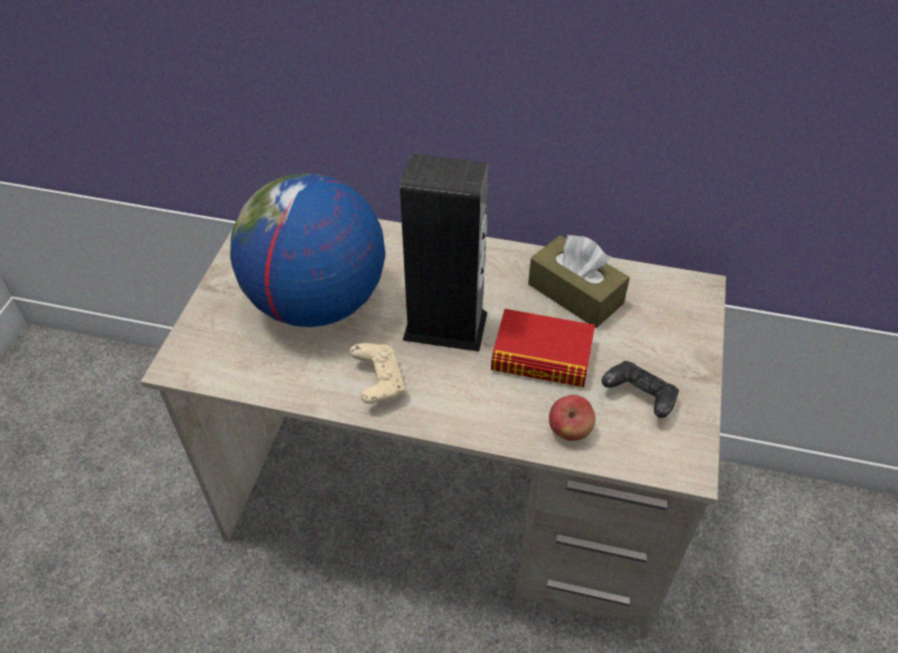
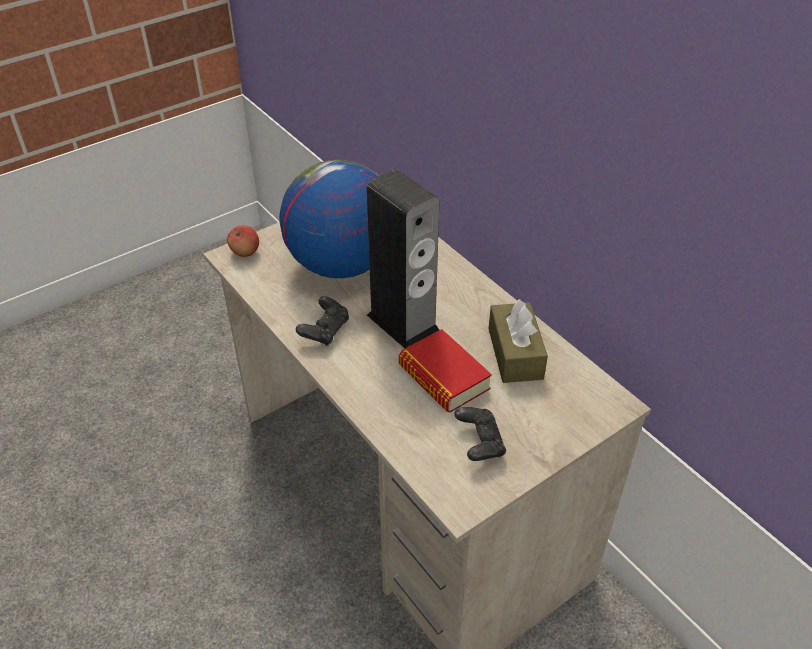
camera: 40 degrees right, 5 degrees down
beige game controller [349,343,407,404] -> black game controller [296,296,349,346]
apple [549,395,595,441] -> apple moved to [227,225,259,257]

